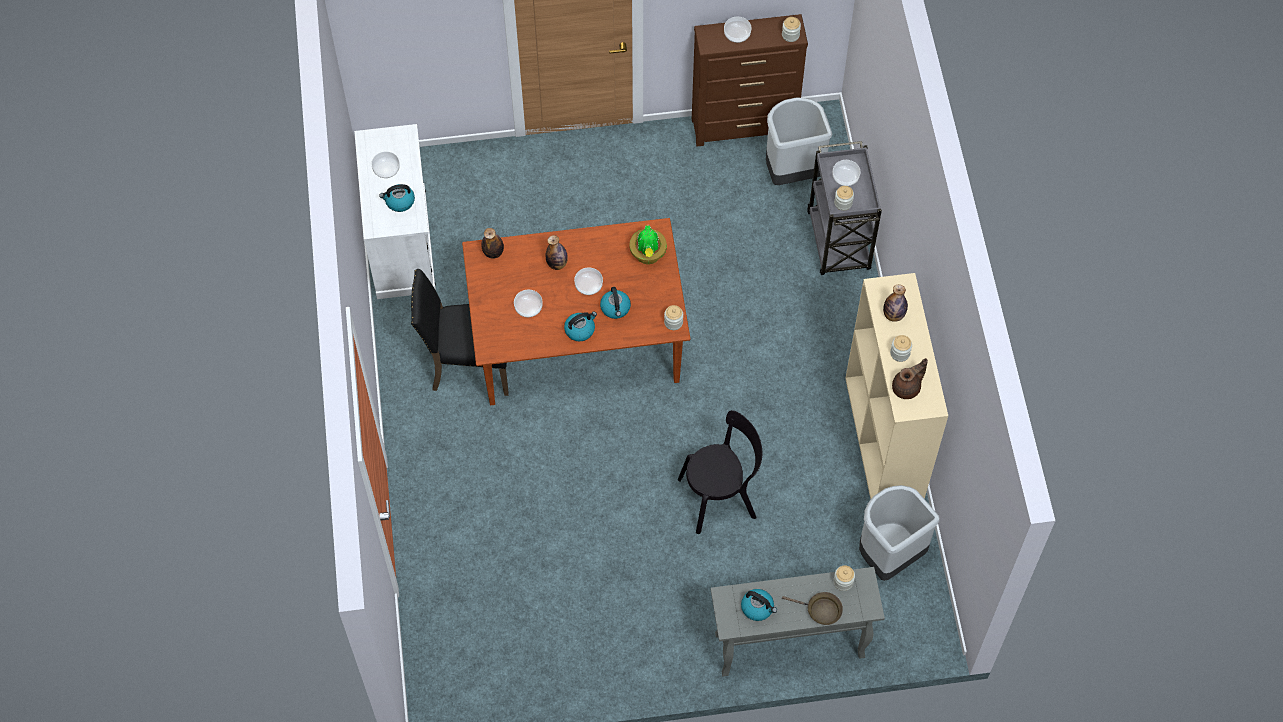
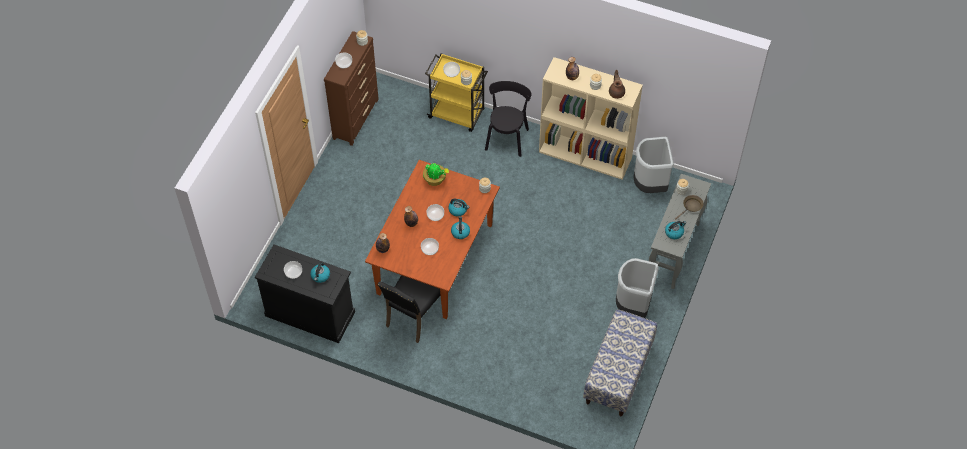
camera: 60 degrees left, 5 degrees down
white cabinet [354,124,436,299] -> black cabinet [255,245,355,343]
black chair [678,410,762,534] -> black chair moved to [485,81,531,157]
grey trash can [766,97,833,185] -> grey trash can moved to [616,258,659,318]
grey cart [807,141,882,275] -> yellow cart [425,53,488,132]
none -> bench [583,309,657,416]

